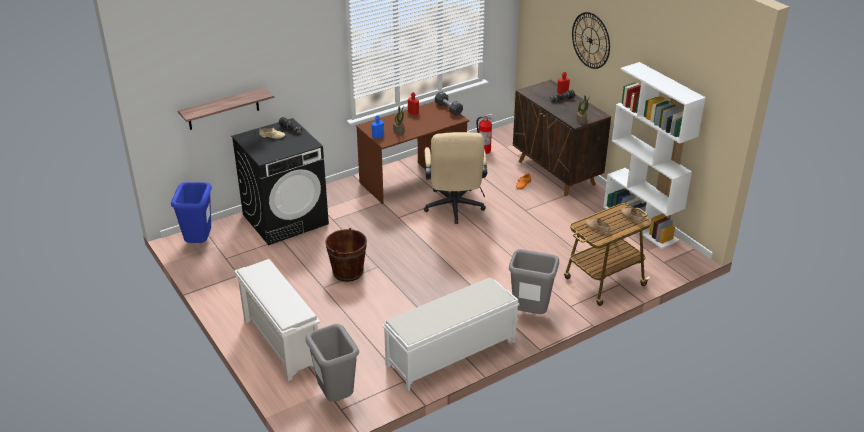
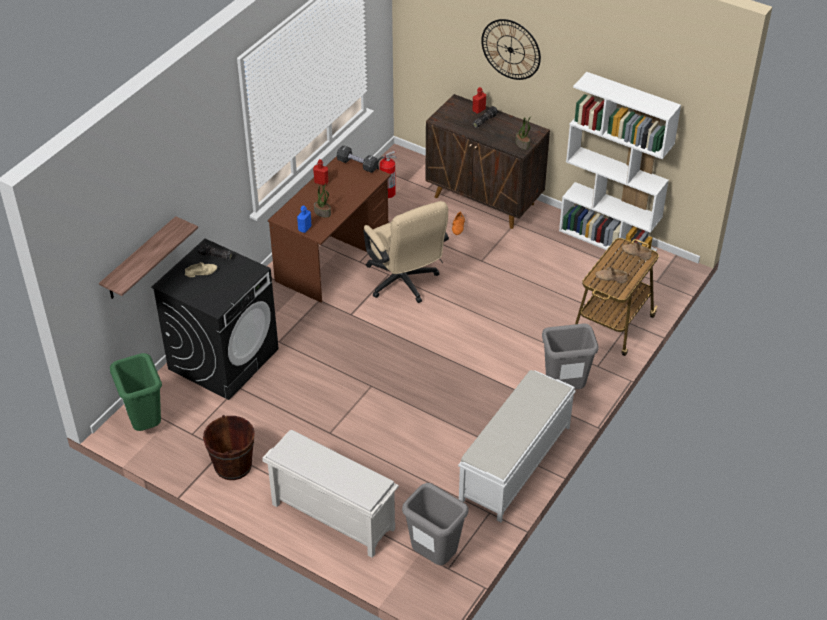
camera: 25 degrees left, 10 degrees up
blue trash can [171,182,212,243] -> green trash can [110,353,162,431]
brown bucket [325,228,367,282] -> brown bucket moved to [203,415,255,480]

